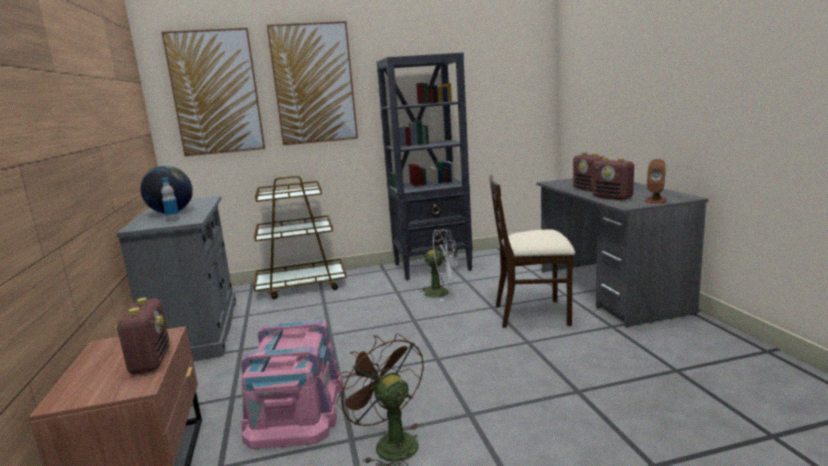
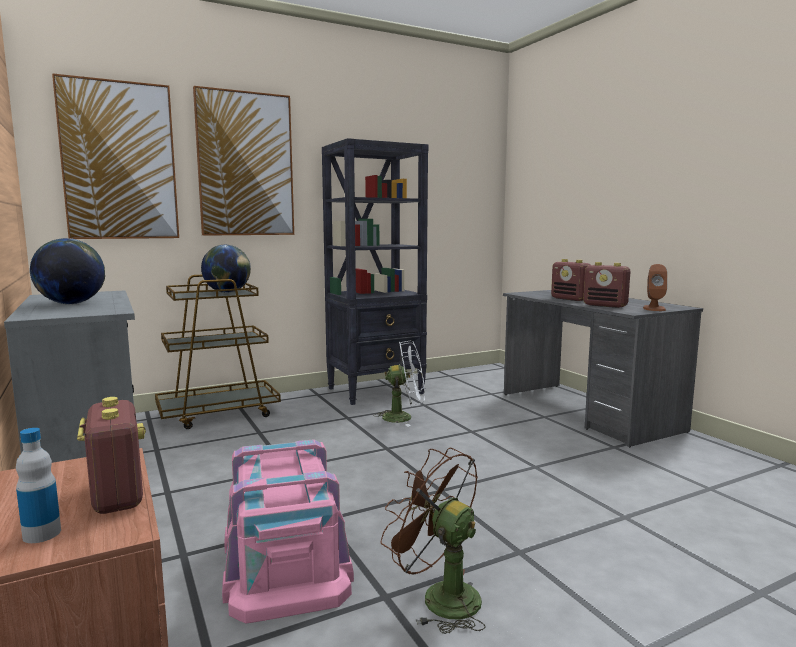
camera: 15 degrees left, 5 degrees down
bottle [161,178,180,222] -> bottle moved to [16,428,61,543]
beige chair [489,175,575,328] -> none
none -> globe [201,245,251,293]

